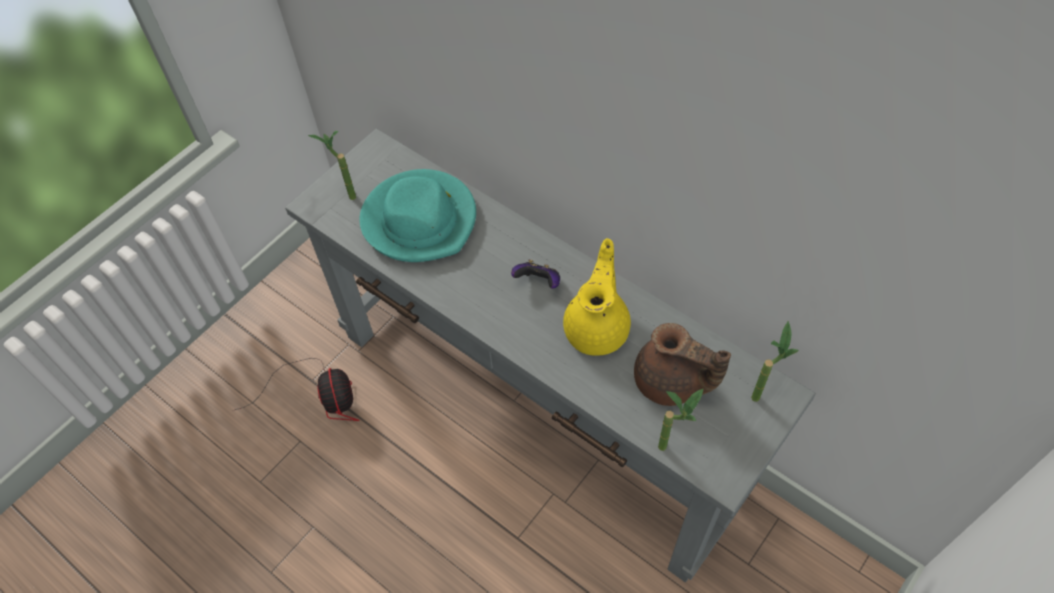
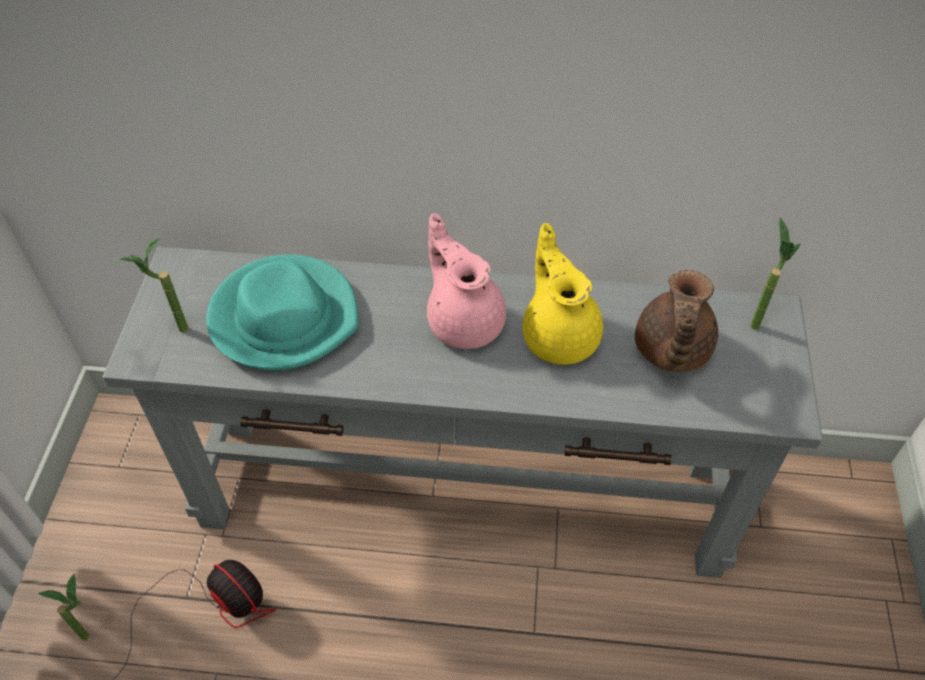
camera: 35 degrees left, 5 degrees down
game controller [511,260,560,289] -> pink teapot [427,213,506,349]
brown teapot [634,323,731,406] -> brown teapot turned 105 degrees clockwise [635,270,718,373]
potted plant [658,388,704,451] -> potted plant moved to [38,574,89,641]

